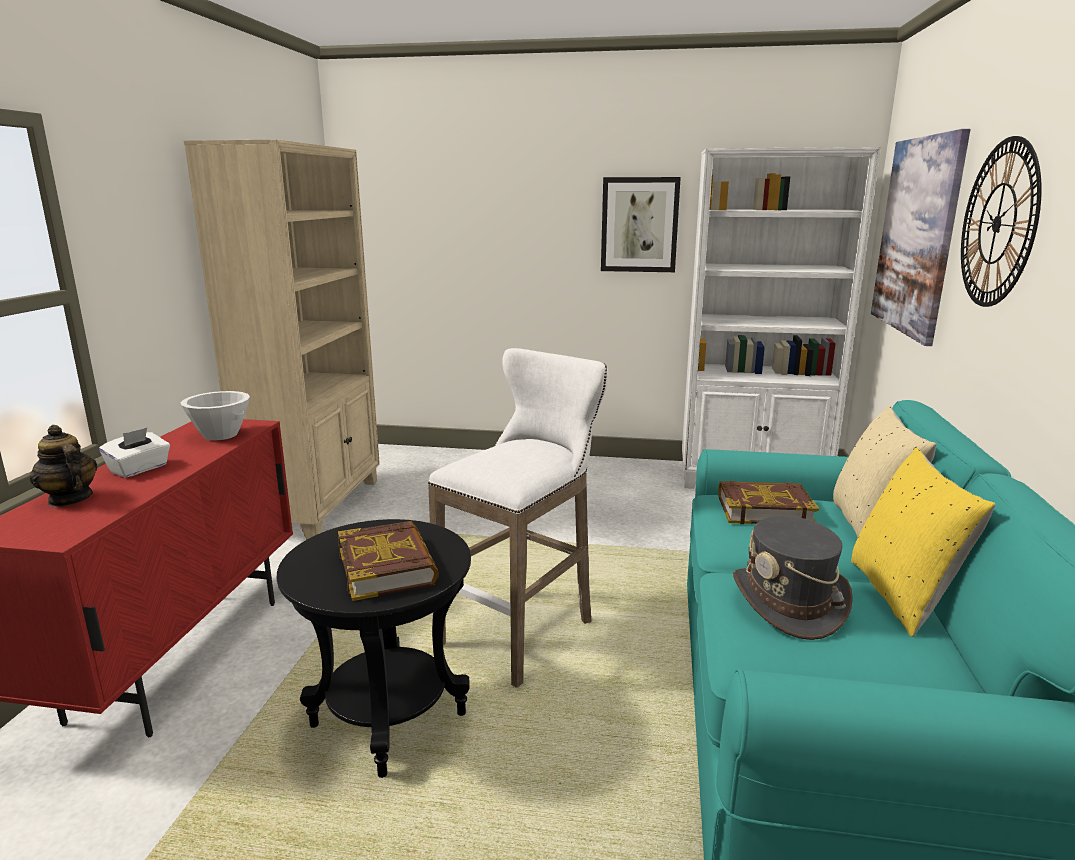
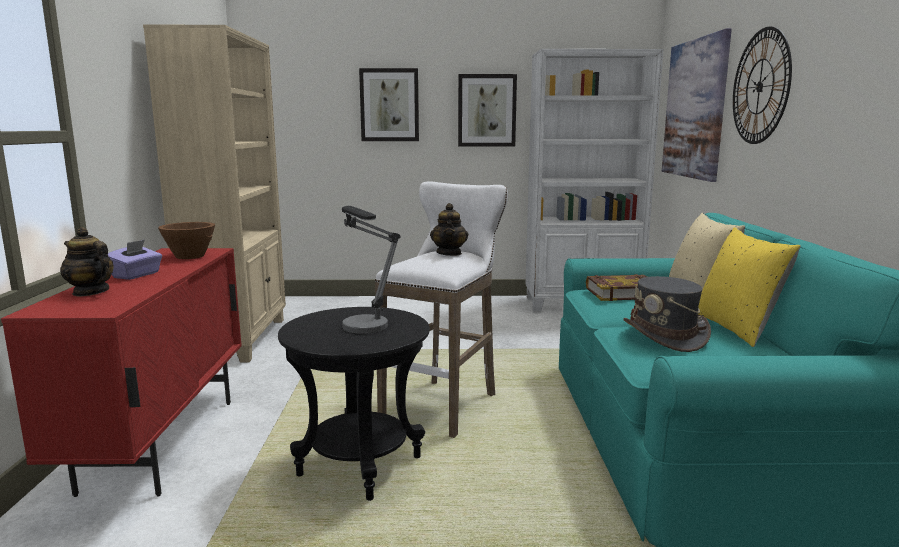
camera: 10 degrees left, 5 degrees down
white tissue box [99,428,170,478] -> purple tissue box [108,240,162,280]
white bowl [181,391,250,440] -> brown bowl [158,222,215,259]
book [338,521,439,601] -> table lamp [342,206,400,334]
none -> picture [359,68,419,141]
none -> teapot [430,203,468,256]

